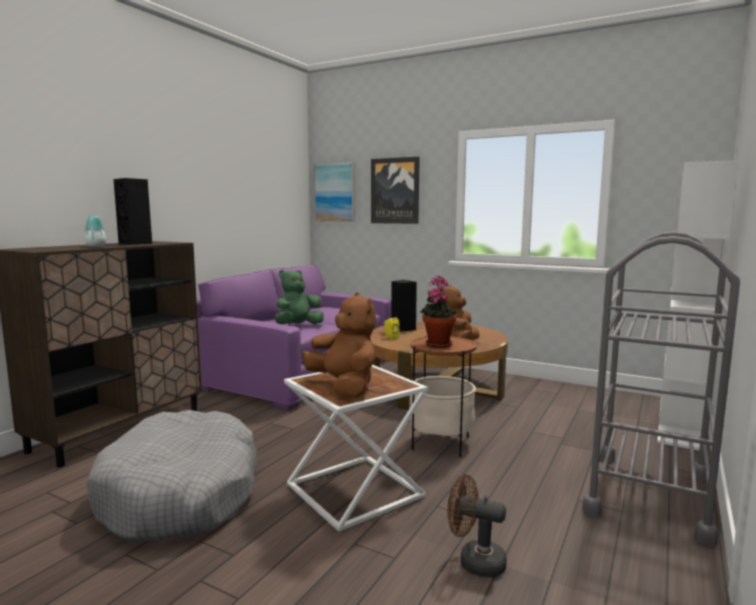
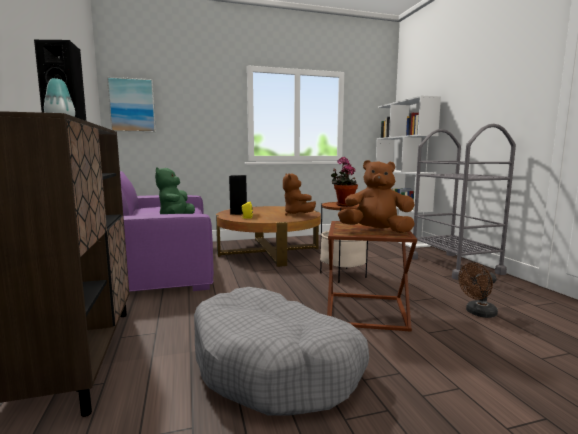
camera: 45 degrees left, 0 degrees up
white side table [284,365,428,532] -> brown side table [327,221,417,332]
picture [371,157,420,224] -> none

